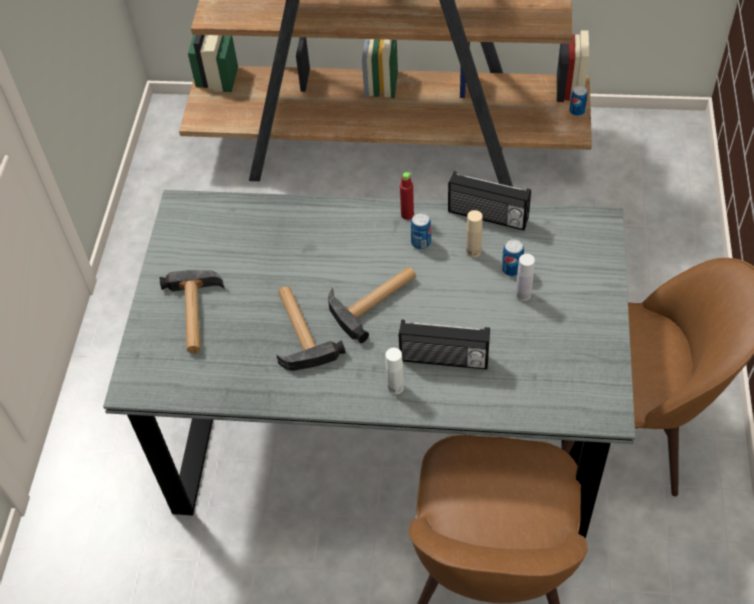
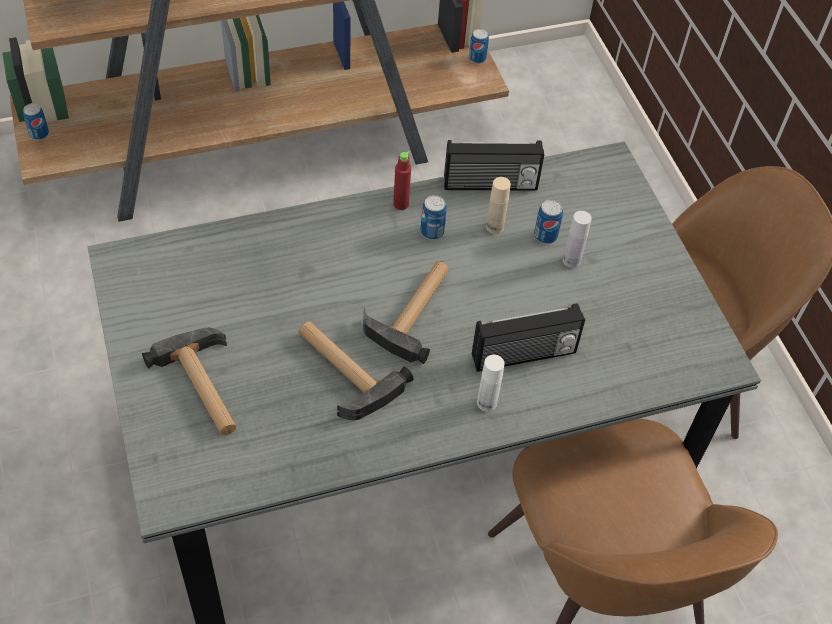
camera: 30 degrees left, 0 degrees up
none -> can [23,103,49,140]

